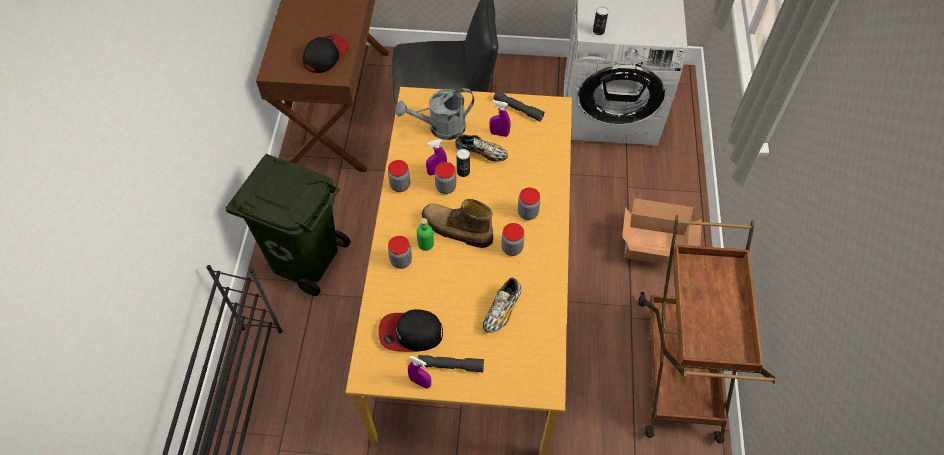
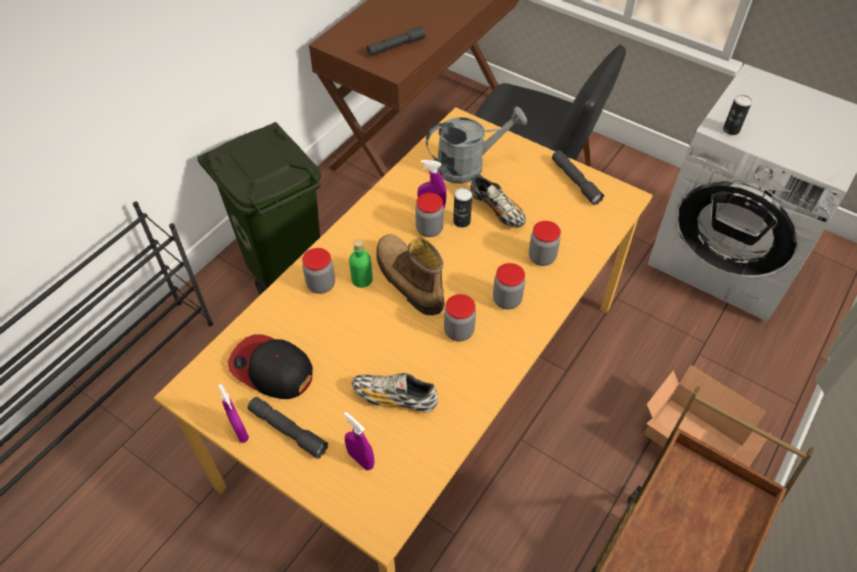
camera: 30 degrees right, 5 degrees down
cap [303,34,349,73] -> grey flashlight [366,26,426,56]
jar [388,160,410,192] -> jar moved to [529,221,561,266]
grey watering can [395,88,474,140] -> grey watering can turned 150 degrees clockwise [426,106,527,184]
shoe [483,278,521,333] -> shoe turned 45 degrees clockwise [352,373,438,413]
purple spray bottle [489,100,511,137] -> purple spray bottle moved to [344,412,374,470]

